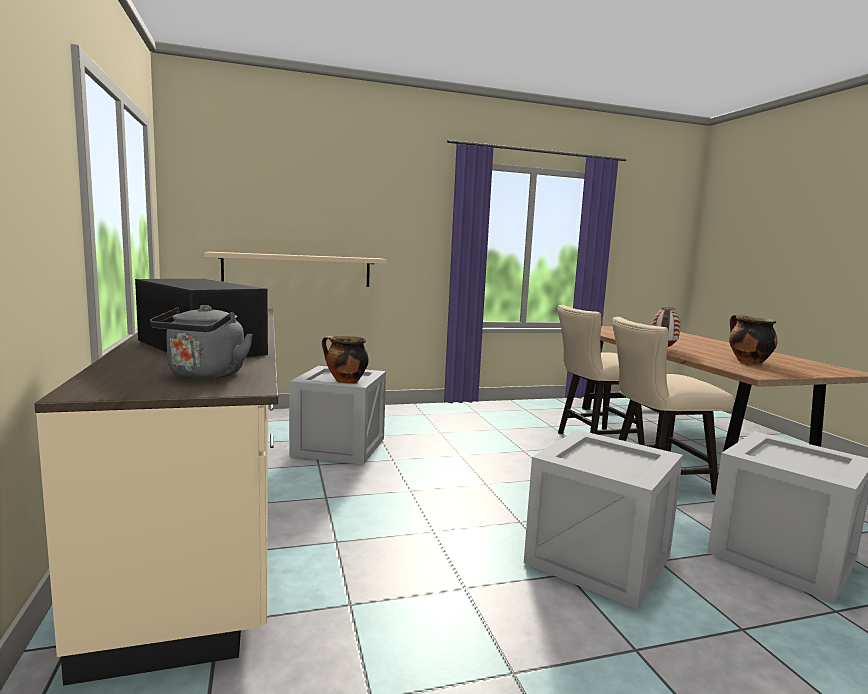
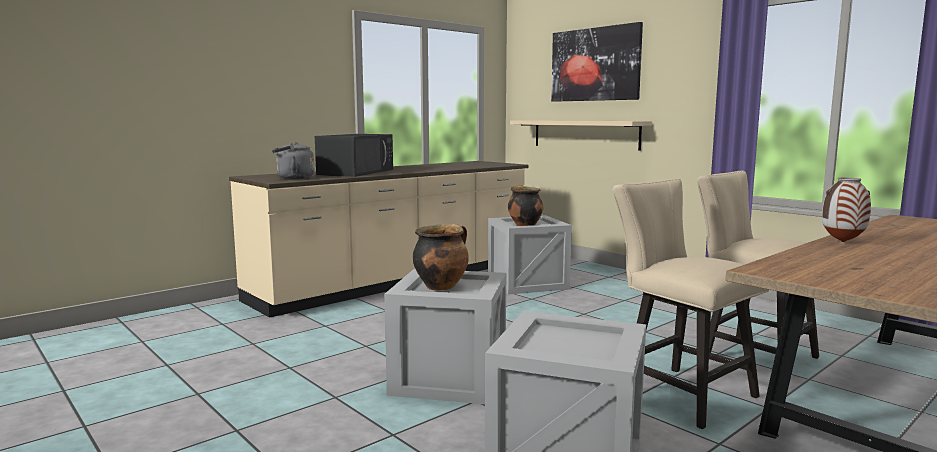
camera: 65 degrees right, 0 degrees up
cooking pot [729,315,778,364] -> cooking pot moved to [413,224,469,291]
none -> picture [551,22,643,102]

